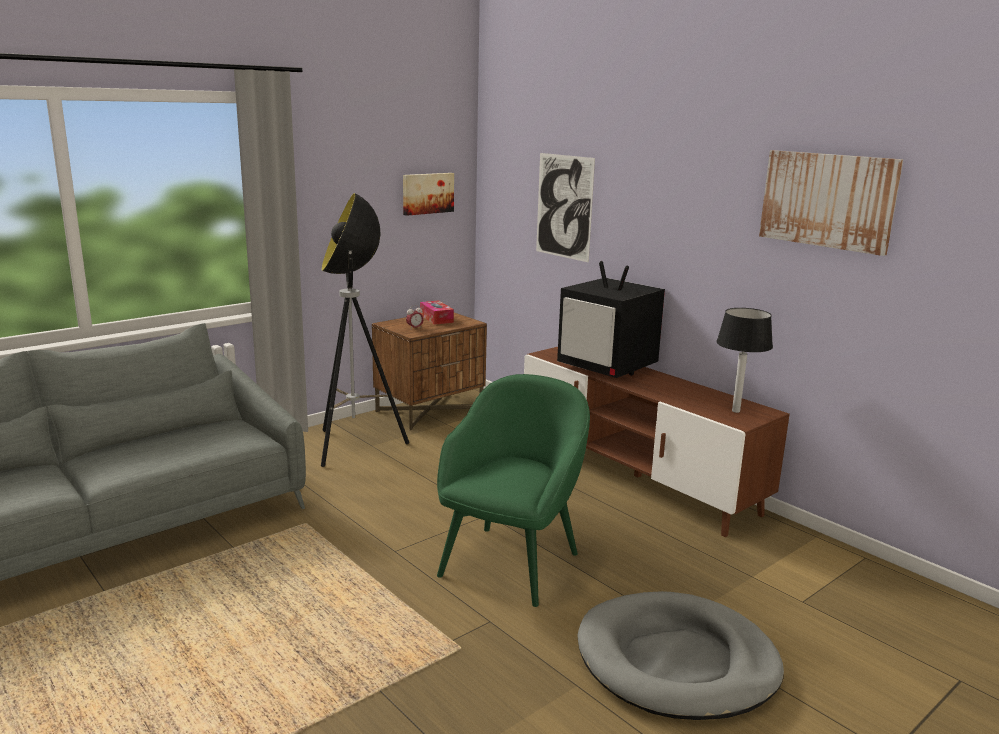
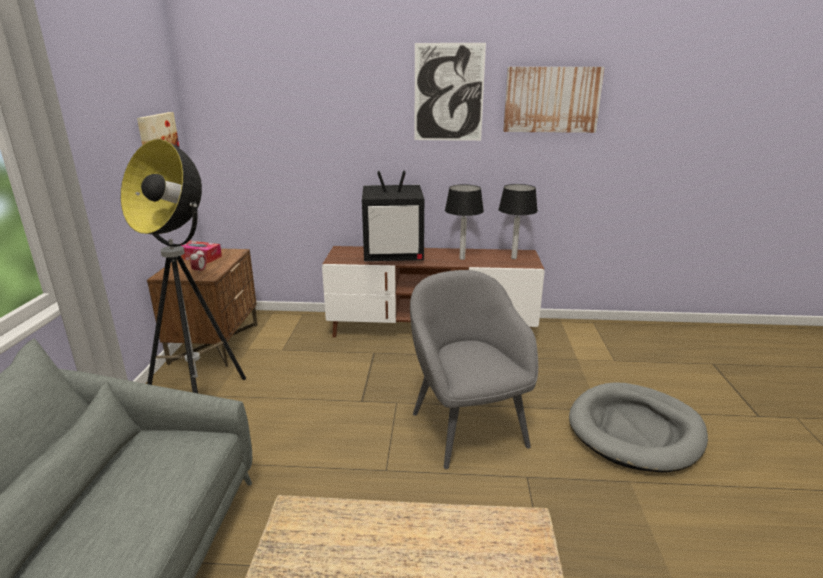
camera: 45 degrees left, 5 degrees up
green armchair [437,374,590,607] -> grey armchair [410,270,538,469]
picture [536,153,595,263] -> picture moved to [415,43,486,141]
none -> table lamp [445,184,484,260]

